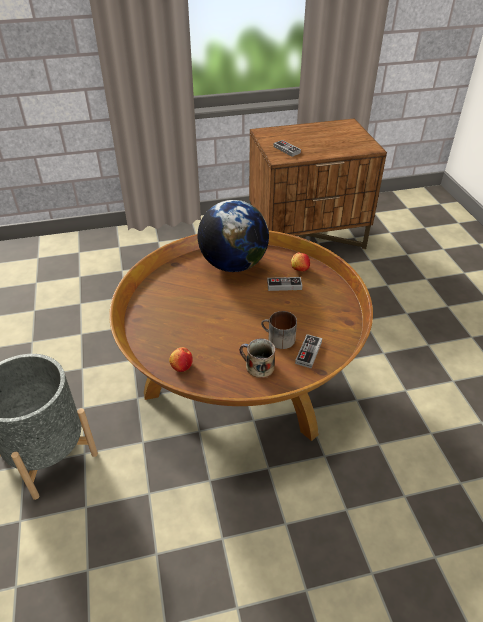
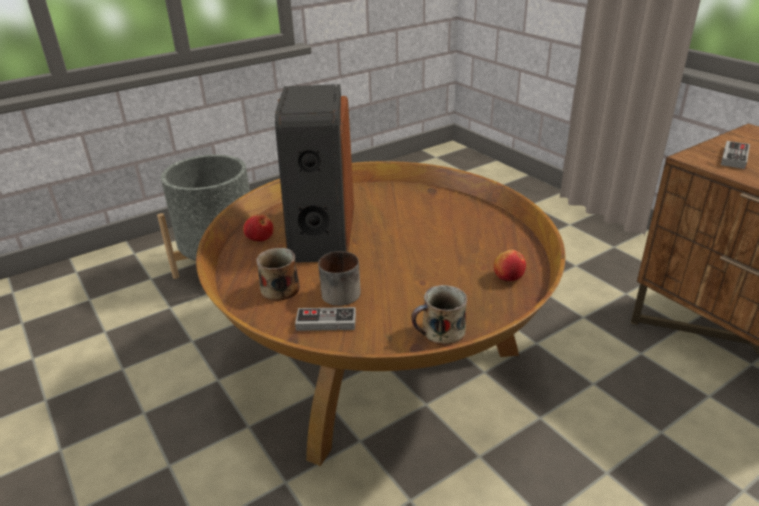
camera: 70 degrees right, 10 degrees down
globe [198,200,269,272] -> none
game controller [267,277,302,291] -> none
none -> speaker [275,84,354,263]
none -> mug [411,285,467,345]

